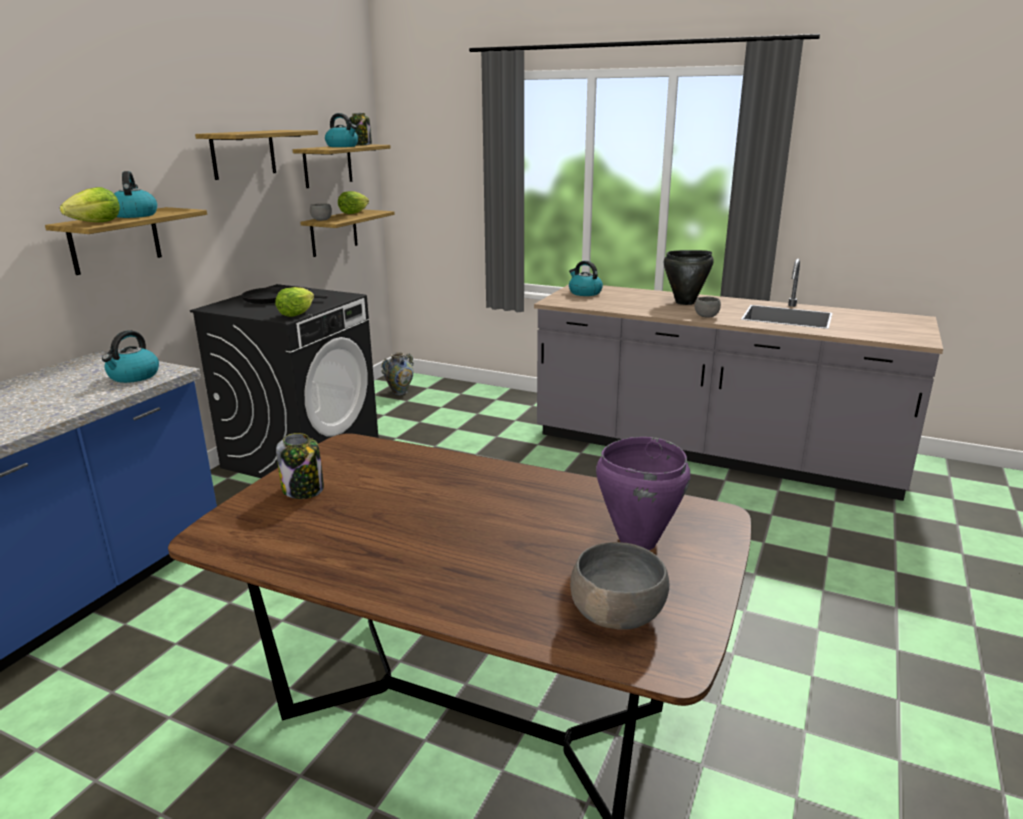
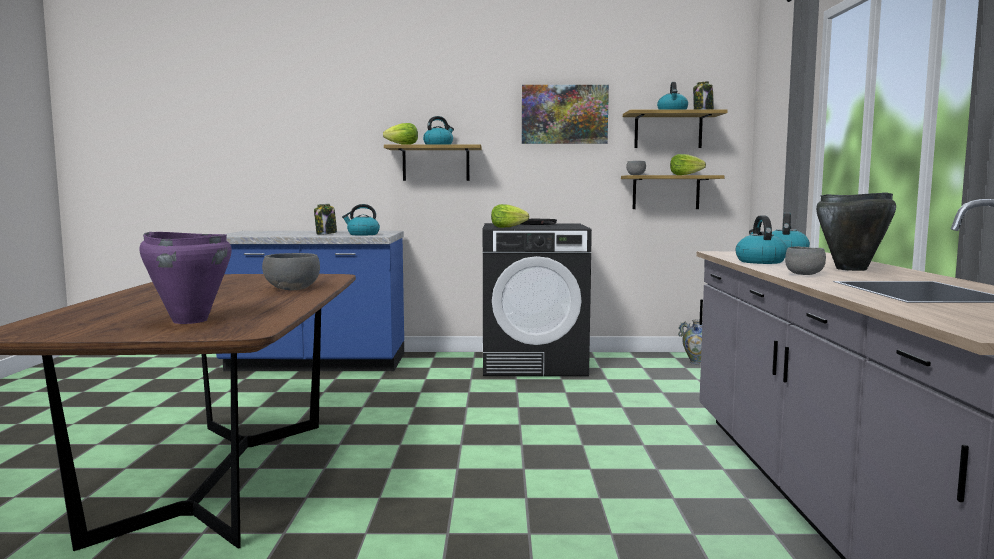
camera: 65 degrees right, 15 degrees down
shelf [195,130,318,180] -> picture [522,85,609,144]
jar [276,433,324,499] -> jar moved to [314,204,337,235]
grey bowl [570,542,669,630] -> grey bowl moved to [262,253,320,290]
none -> kettle [735,215,787,264]

